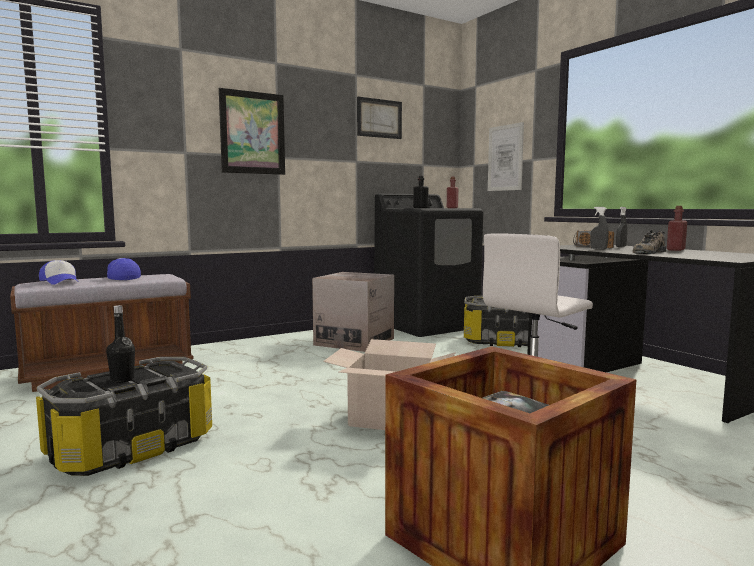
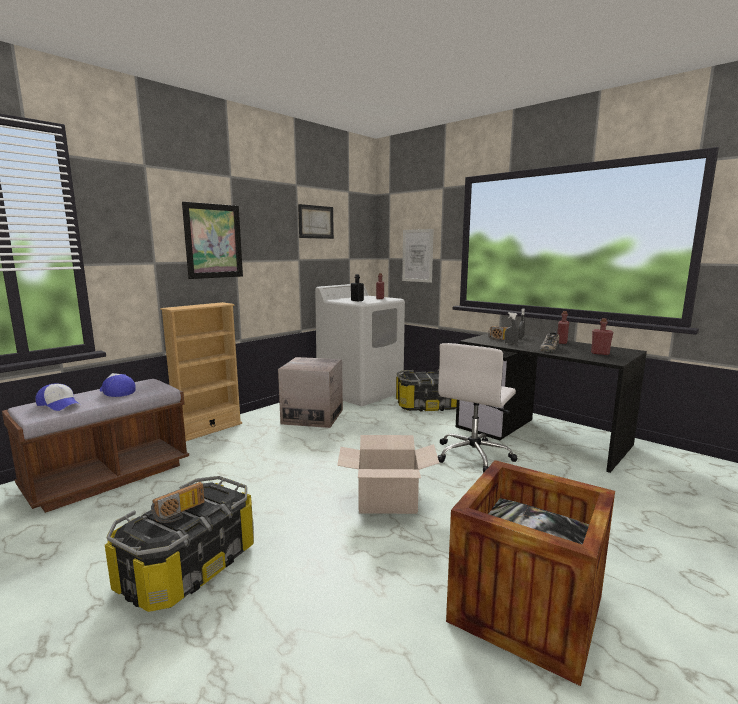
camera: 15 degrees left, 5 degrees up
black bottle [106,305,135,383] -> radio [151,482,205,523]
black washing machine [374,193,483,337] -> white washing machine [315,284,405,406]
none -> beige bookcase [160,302,242,441]
none -> red bottle [591,318,613,355]

